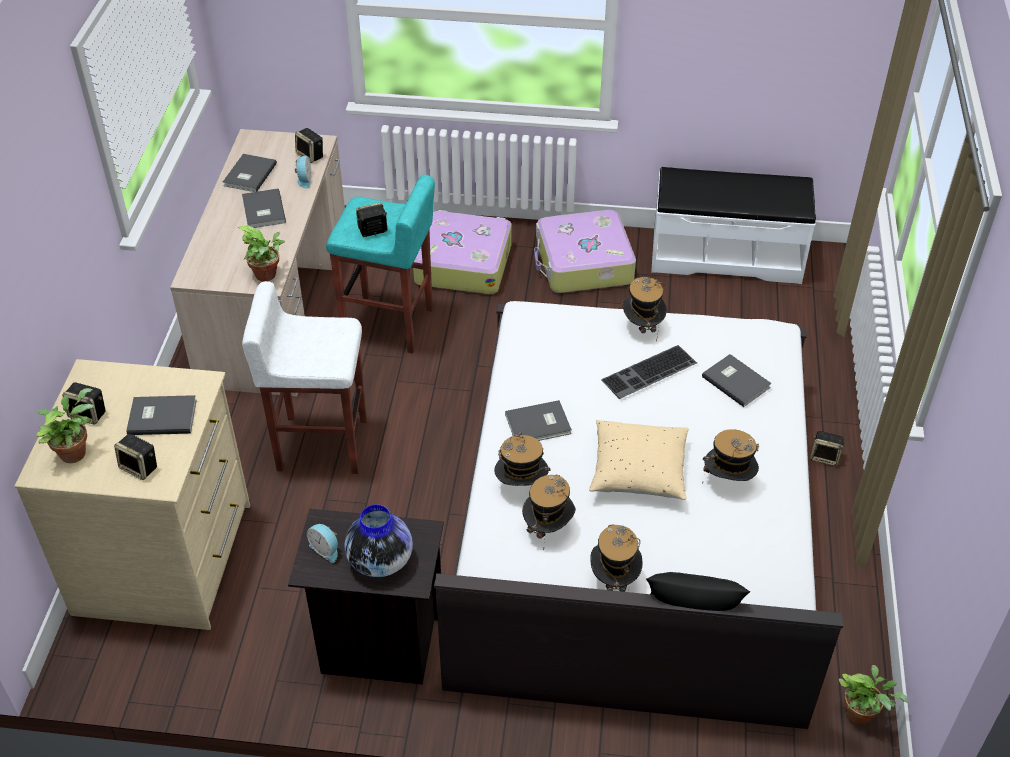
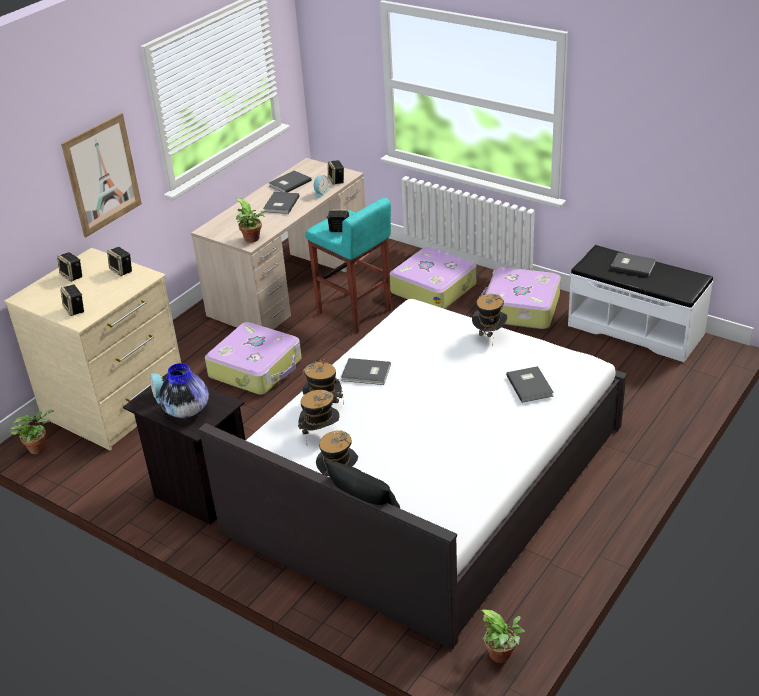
camera: 30 degrees right, 10 degrees down
potted plant [36,388,94,463] -> potted plant moved to [11,409,54,454]
grey book [126,395,197,435] -> grey book moved to [610,252,656,277]
white stool [242,281,367,474] -> suitcase [205,322,301,395]
beige pillow [589,420,689,500] -> none
keyboard [601,345,697,399] -> none
hat [702,429,759,485] -> none
speaker [810,431,845,466] -> speaker moved to [107,247,132,276]
none -> picture [61,113,142,237]

